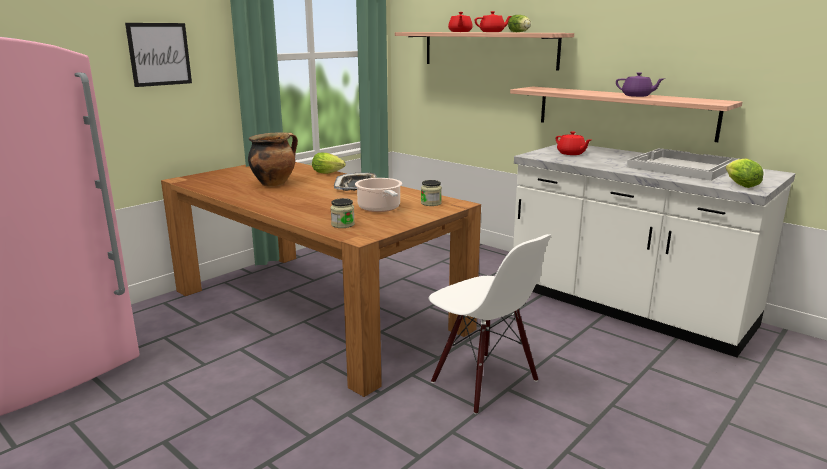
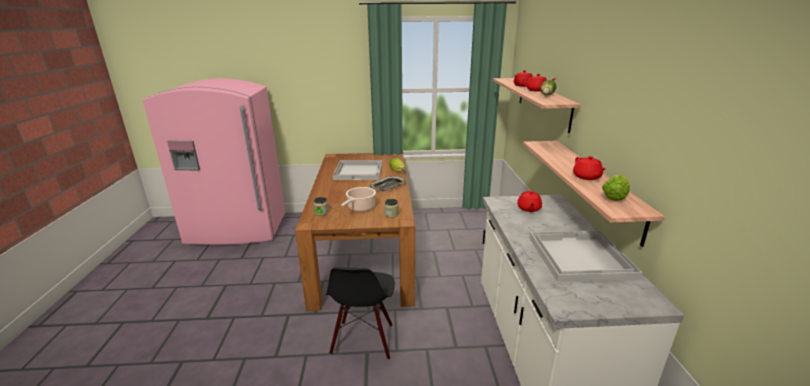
camera: 45 degrees right, 5 degrees up
picture [125,23,192,87] -> none
cooking pot [248,132,298,186] -> white tray [333,160,382,180]
white chair [429,234,551,414] -> black chair [326,267,395,359]
purple teapot [616,72,665,97] -> red teapot [573,156,606,180]
lettuce [726,158,763,188] -> lettuce moved to [602,175,630,201]

